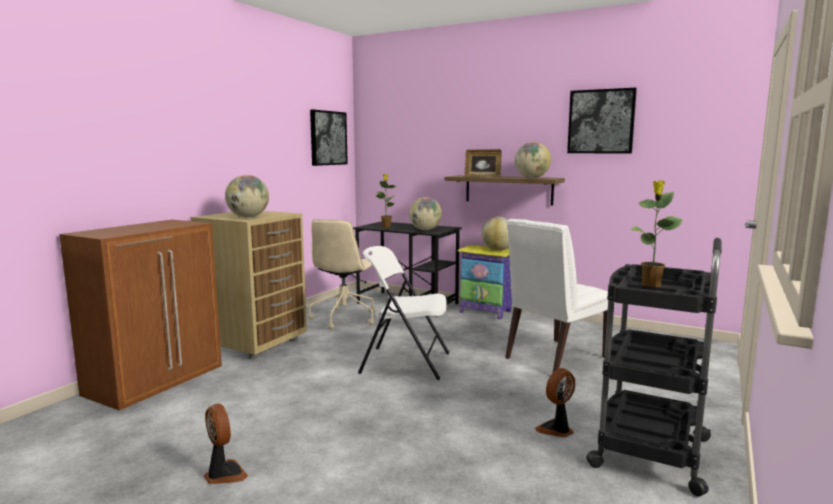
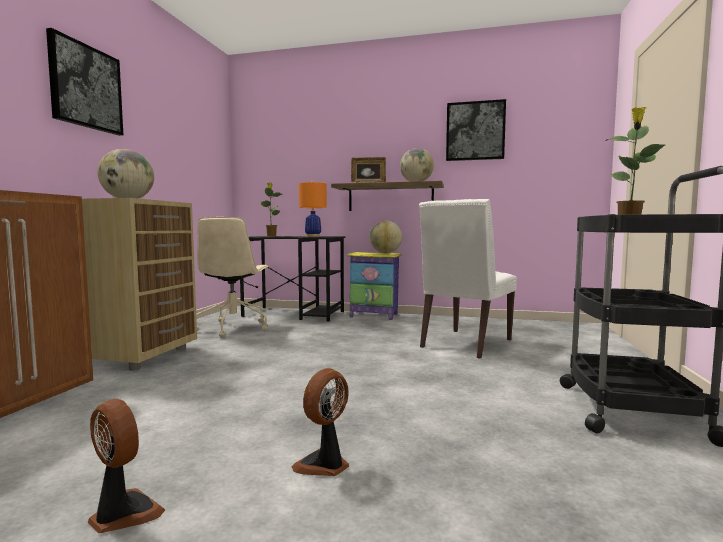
camera: 15 degrees left, 5 degrees down
picture [310,109,348,166] -> picture moved to [46,28,123,136]
white chair [358,246,449,380] -> none
globe [409,197,442,230] -> orange table lamp [299,181,327,237]
fan [535,368,575,437] -> fan moved to [291,368,349,476]

